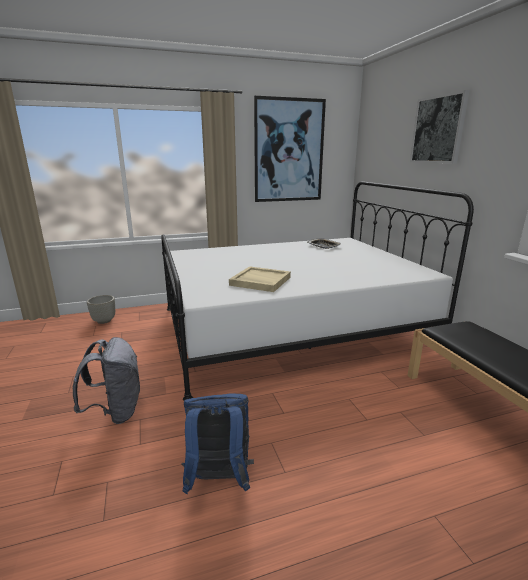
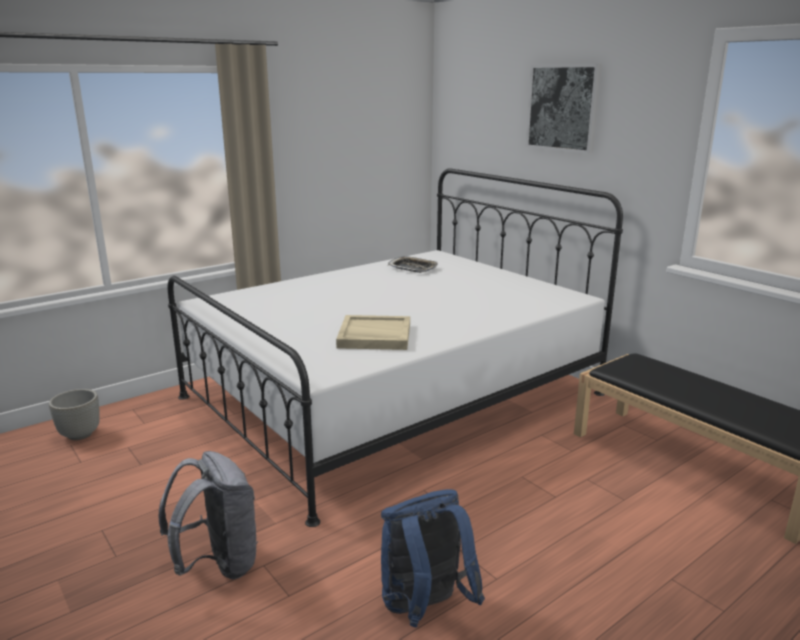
camera: 20 degrees left, 0 degrees up
picture [254,96,326,202] -> none

